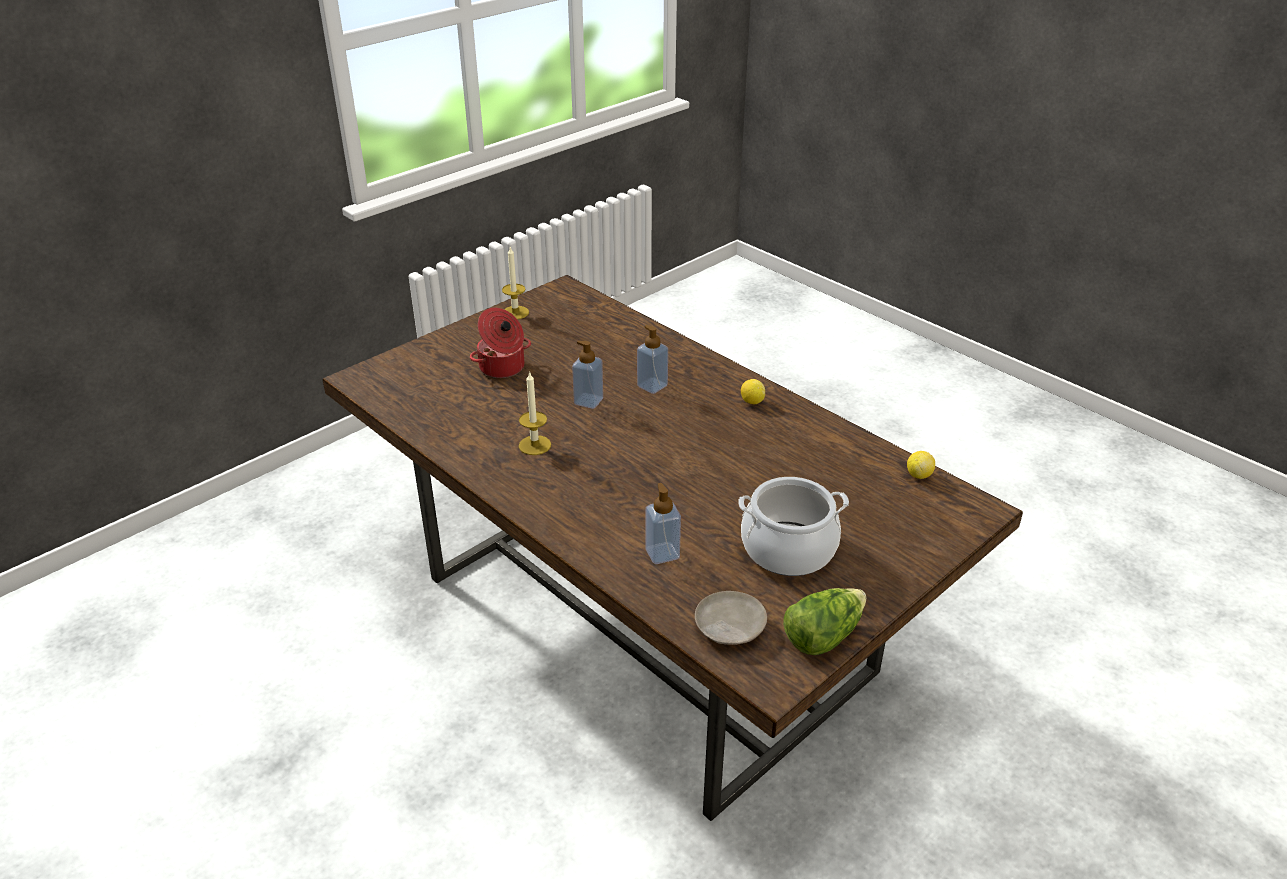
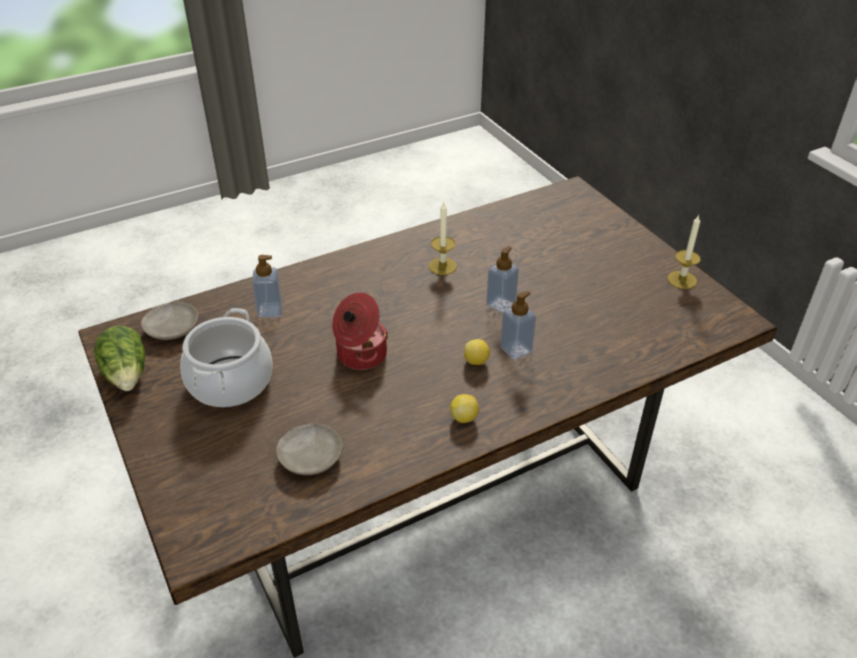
camera: 105 degrees right, 5 degrees up
cooking pot [470,308,531,378] -> cooking pot moved to [332,293,388,370]
lemon [907,451,935,479] -> lemon moved to [464,339,490,365]
none -> beige plate [276,423,343,475]

